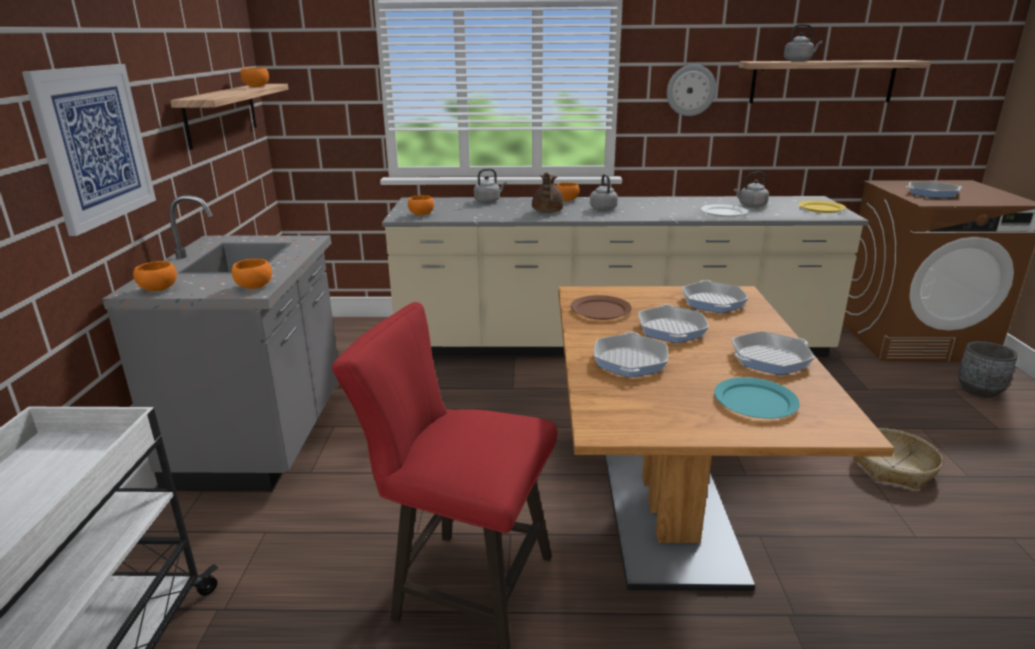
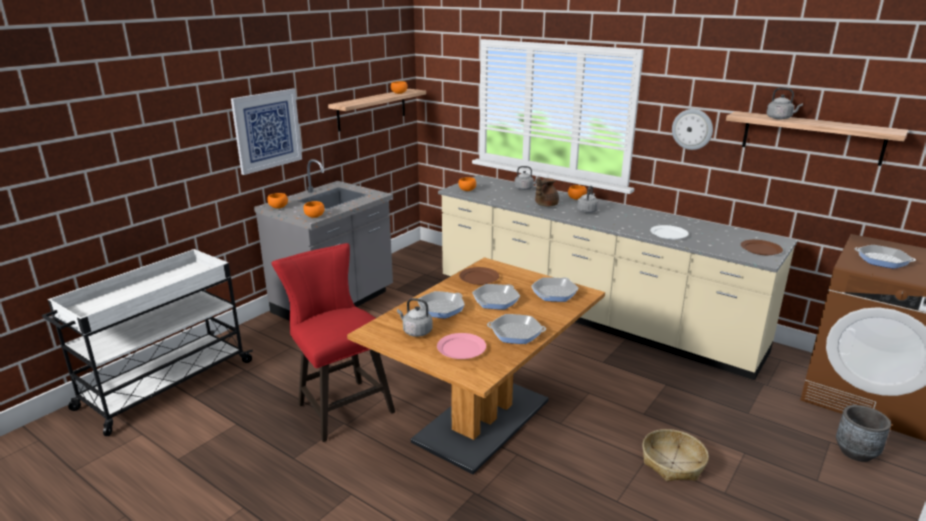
camera: 35 degrees right, 0 degrees up
turquoise plate [714,377,800,419] -> pink plate [437,333,486,359]
grey kettle [734,172,769,208] -> grey kettle moved to [397,298,433,337]
yellow plate [798,200,846,213] -> brown plate [741,240,783,255]

